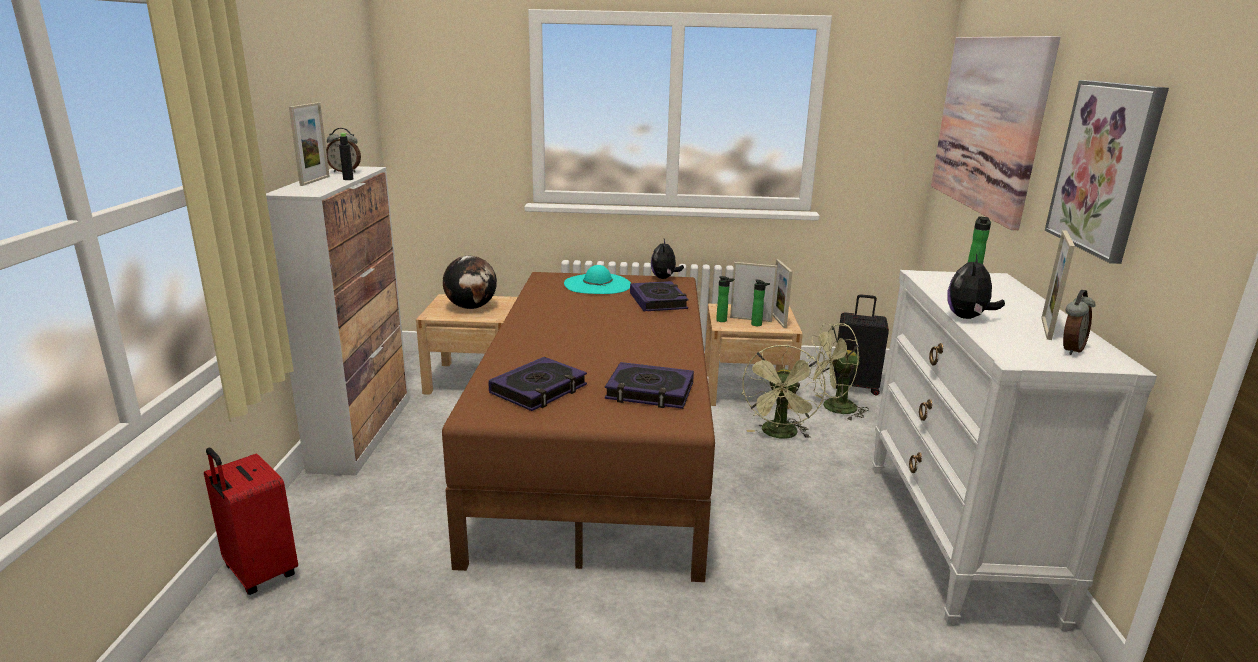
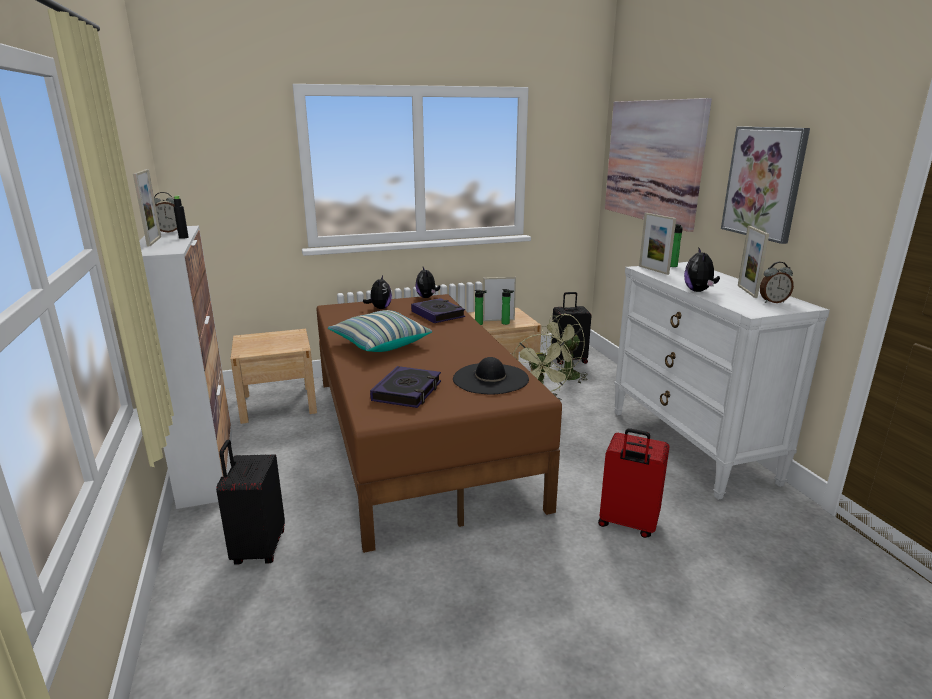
camera: 20 degrees left, 0 degrees up
red suitcase [204,448,298,595] -> red suitcase moved to [598,428,669,538]
globe [443,256,497,309] -> none
turquoise hat [564,265,631,294] -> plush toy [363,276,392,309]
book [605,362,694,409] -> black hat [453,357,529,394]
picture frame [773,259,793,328] -> picture frame moved to [639,213,676,275]
alarm clock [1063,290,1095,355] -> alarm clock turned 60 degrees clockwise [760,262,794,303]
none -> black suitcase [216,440,285,565]
none -> pillow [328,310,432,352]

